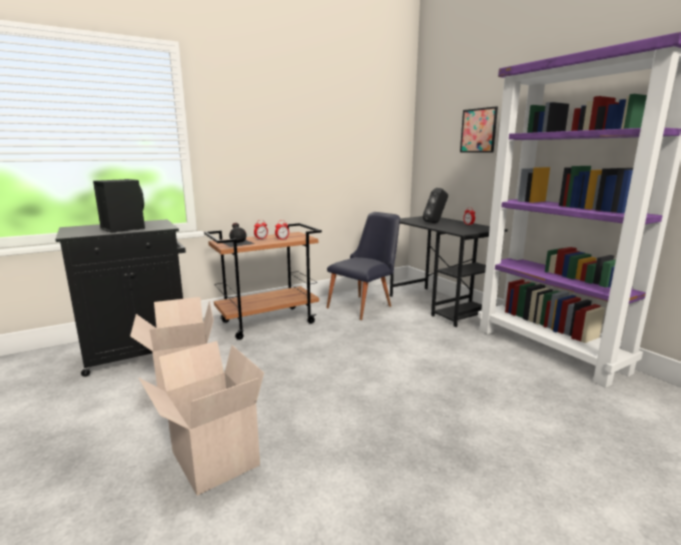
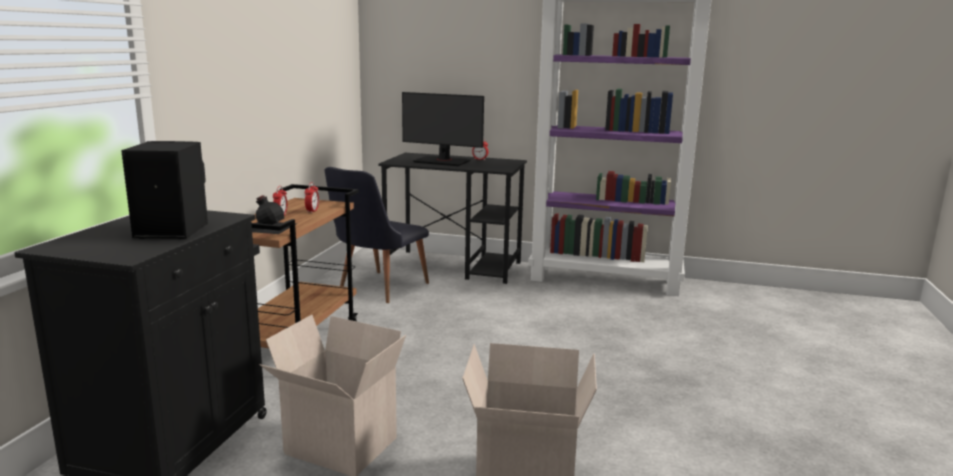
camera: 45 degrees left, 0 degrees up
black chair [327,212,400,320] -> black chair turned 150 degrees counterclockwise [325,167,429,303]
black speaker [423,188,448,223] -> monitor [402,92,484,166]
picture [460,106,498,153] -> none

